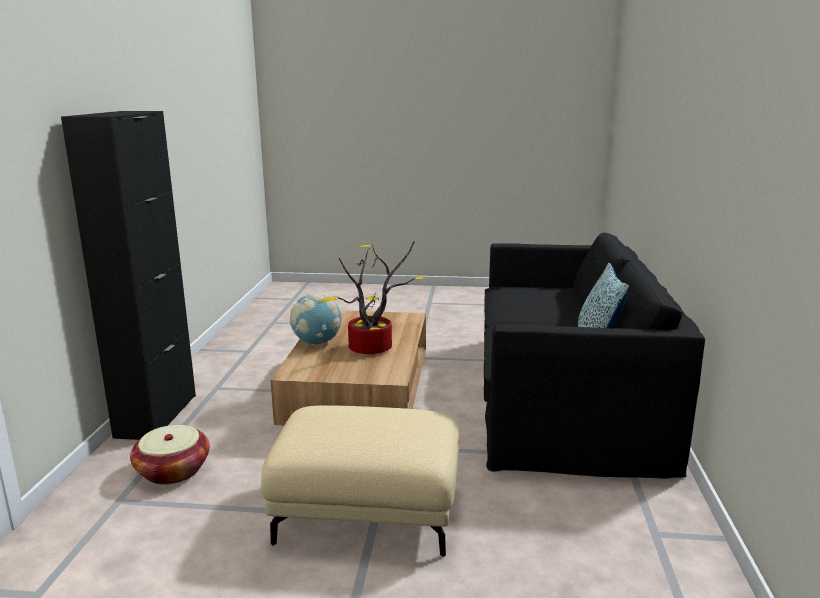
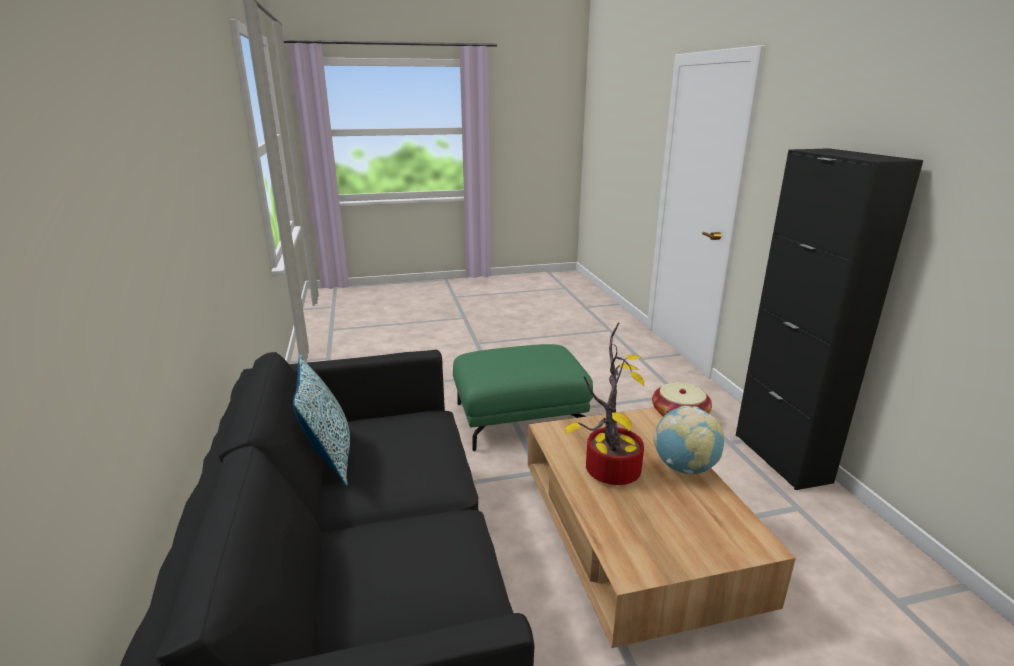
camera: 160 degrees right, 5 degrees up
beige ottoman [261,405,459,557] -> green ottoman [453,344,593,451]

